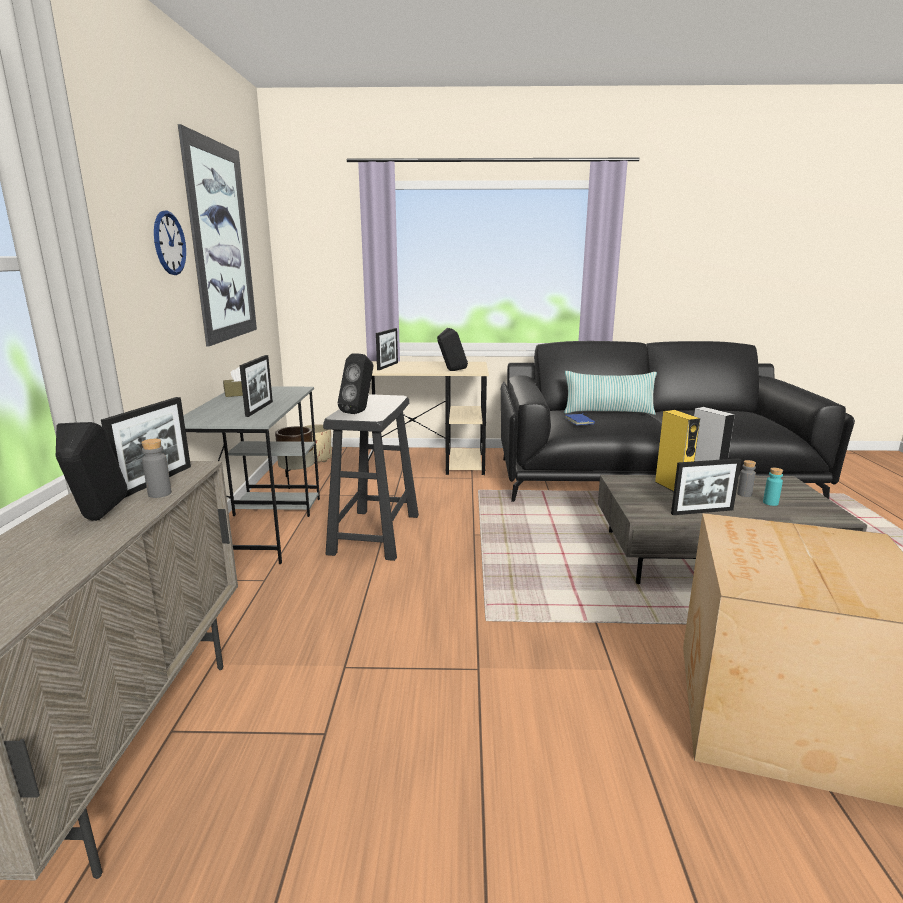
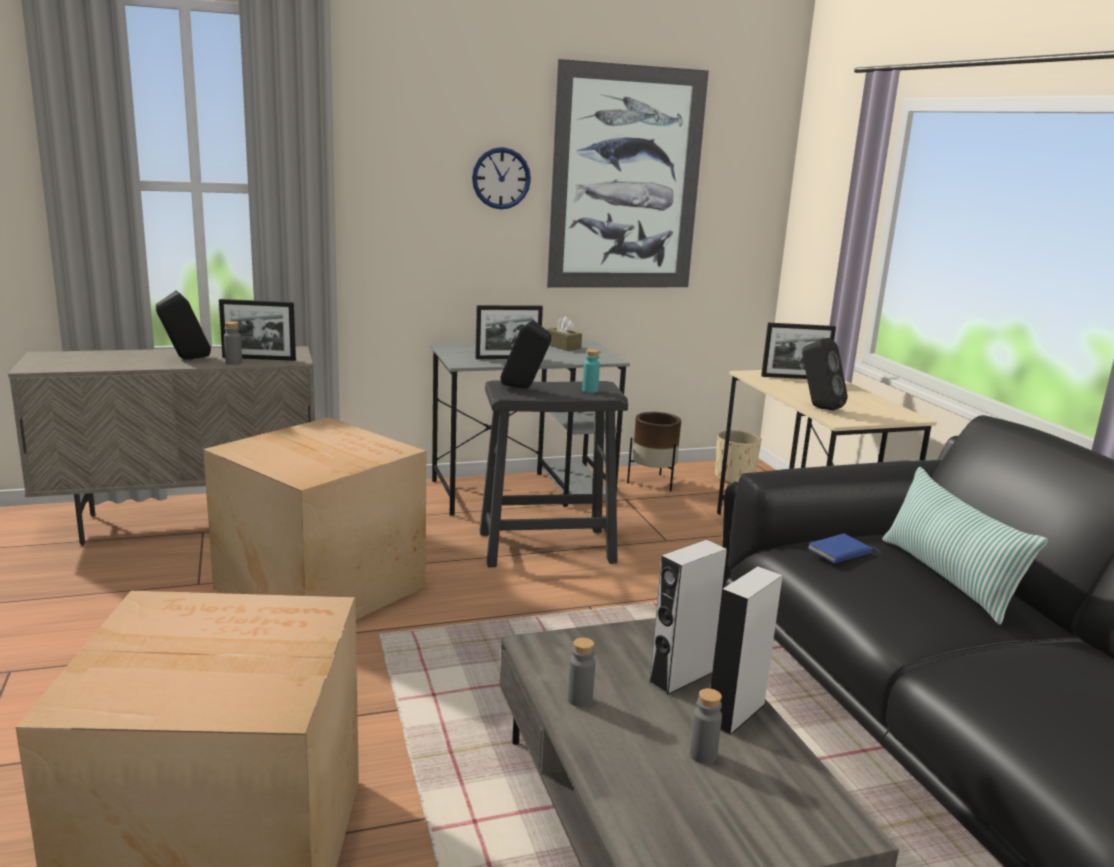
camera: 70 degrees right, 0 degrees up
yellow speaker [655,410,700,492] -> grey speaker [648,540,727,695]
picture frame [671,458,741,515] -> grey bottle [568,637,595,707]
turquoise bottle [763,468,783,506] -> turquoise bottle moved to [582,349,600,393]
none -> cardboard box [203,417,427,620]

